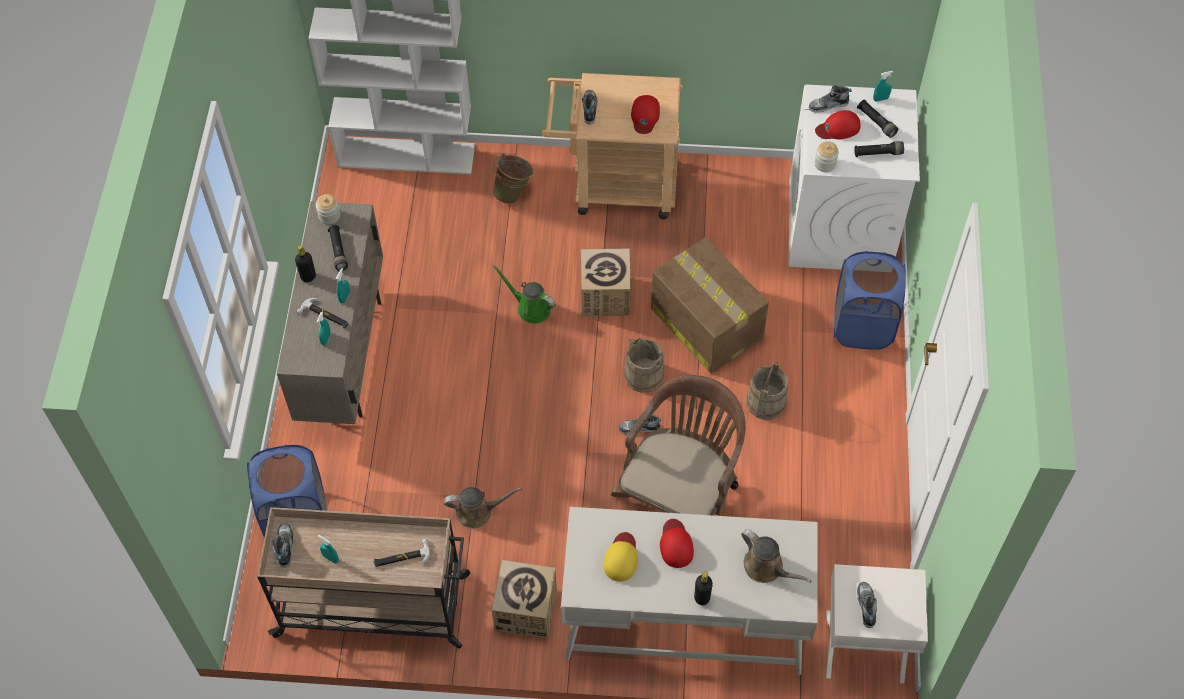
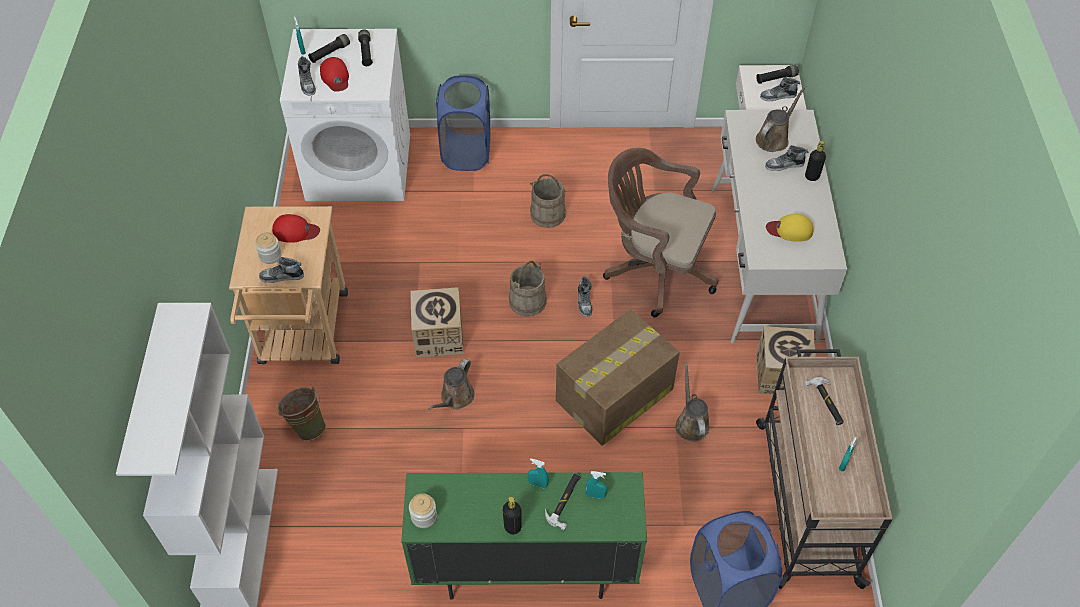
camera: 95 degrees left, 5 degrees down
shoe [272,523,294,568] -> shoe moved to [765,145,808,171]
beige cabinet [277,201,383,424] -> green cabinet [401,472,647,600]
black flashlight [328,225,348,271] -> black flashlight moved to [756,65,799,84]
green watering can [493,265,556,324] -> brown watering can [428,359,475,410]
cardboard box [651,238,769,374] -> cardboard box moved to [556,309,680,446]
red cap [660,519,694,568] -> none
jar [814,141,839,172] -> jar moved to [255,233,281,264]

